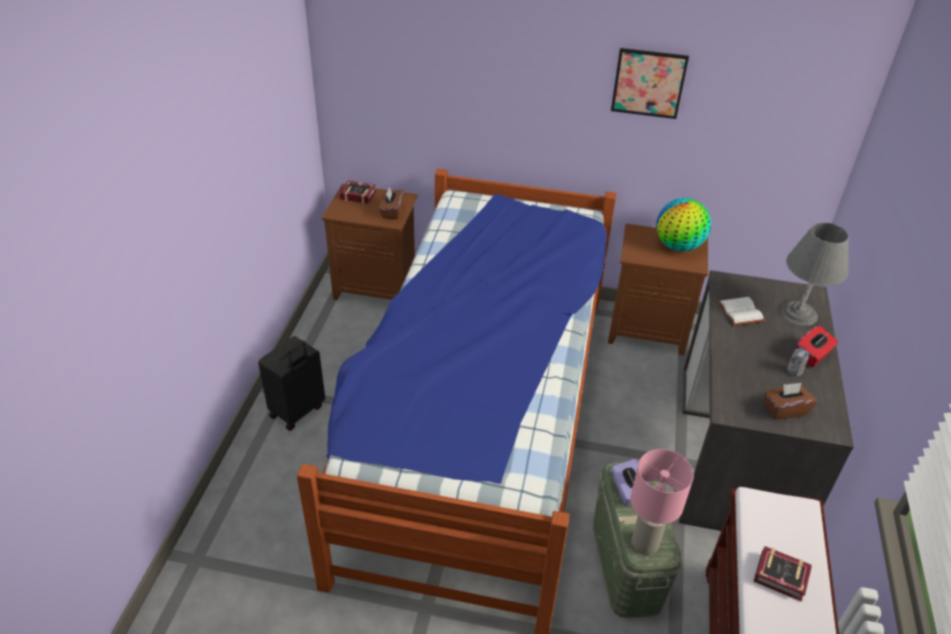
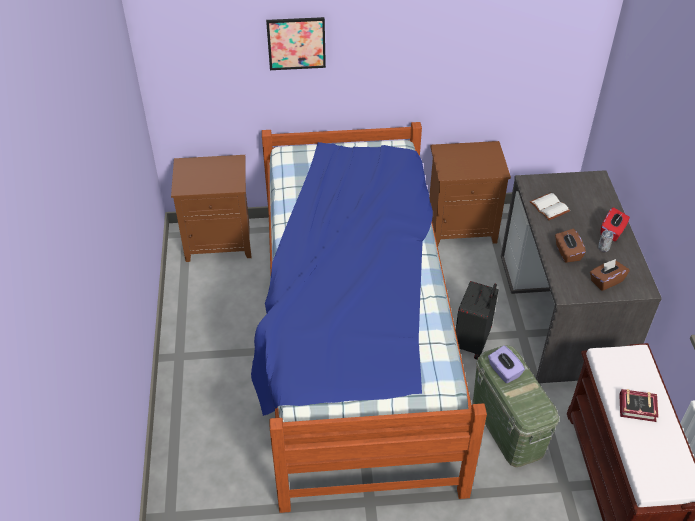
camera: 15 degrees left, 5 degrees up
black suitcase [258,336,325,431] -> black suitcase moved to [456,281,499,360]
book [340,181,376,204] -> none
brown tissue box [379,187,404,219] -> brown tissue box moved to [555,229,586,263]
picture [611,48,689,119] -> picture moved to [266,17,326,70]
pink table lamp [630,449,694,555] -> none
globe [656,198,711,252] -> none
grey table lamp [781,222,849,326] -> none

